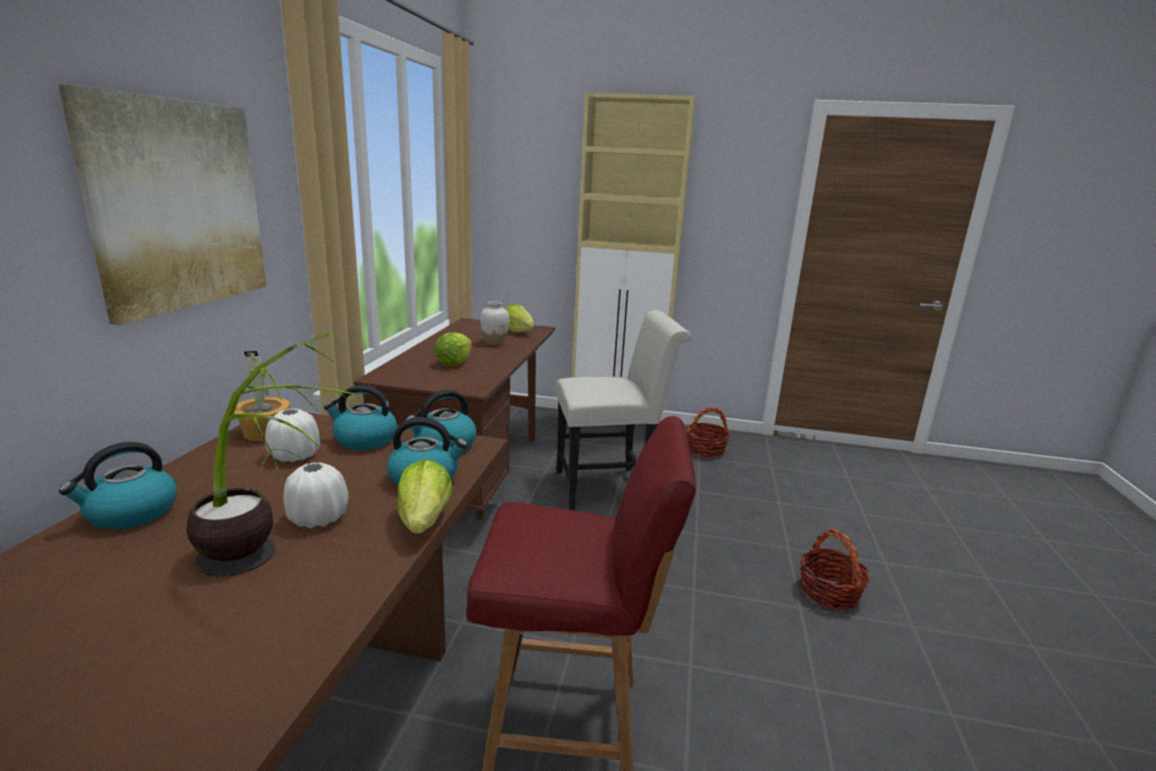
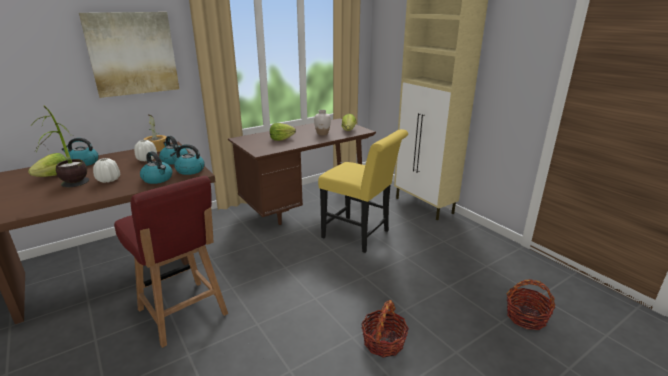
camera: 45 degrees right, 5 degrees up
lettuce [397,459,453,534] -> lettuce moved to [28,153,67,177]
white chair [555,310,691,511] -> yellow chair [318,129,408,253]
basket [686,407,731,458] -> basket moved to [506,279,556,330]

